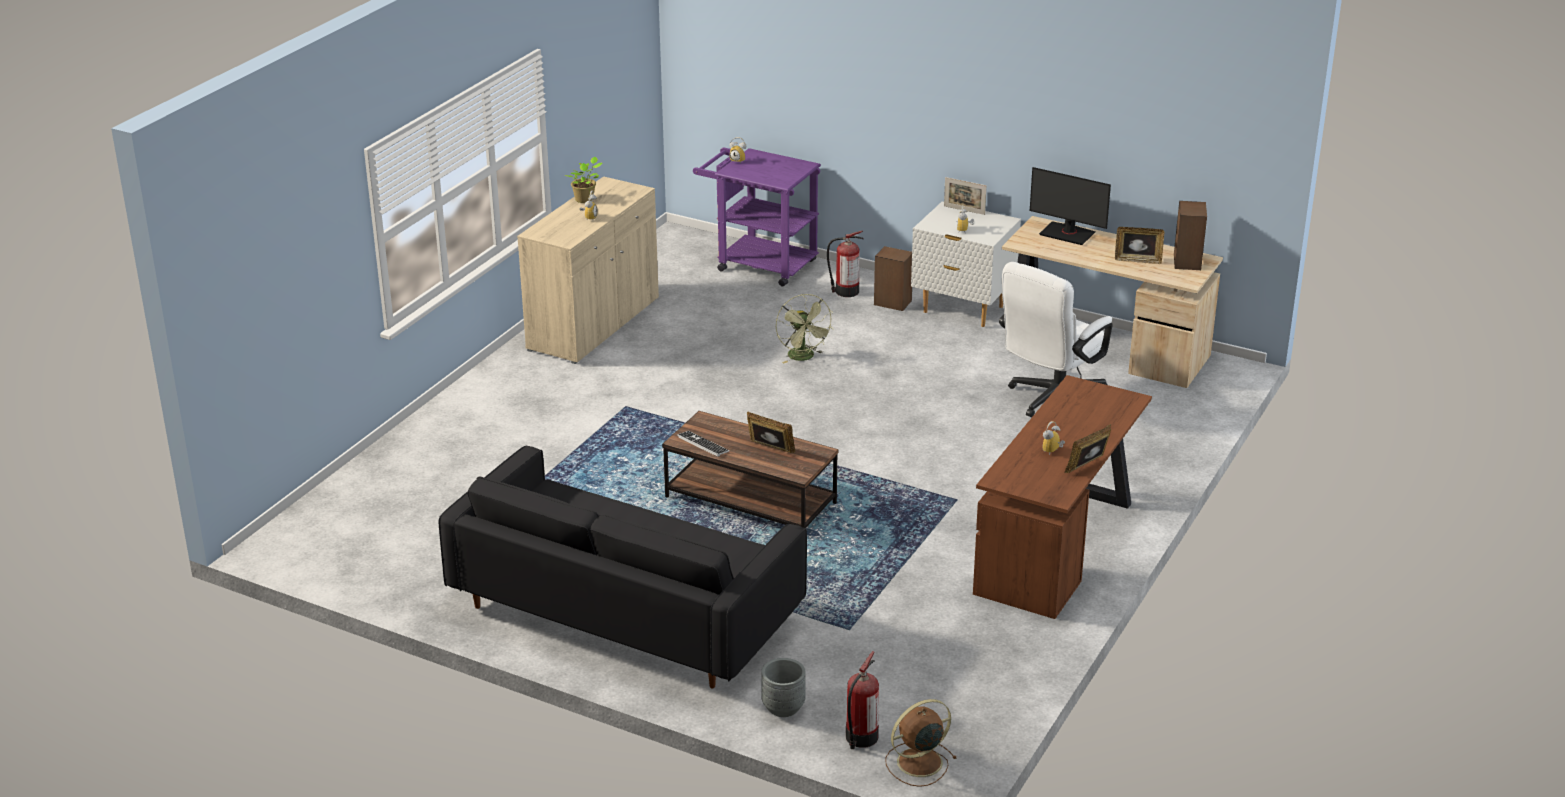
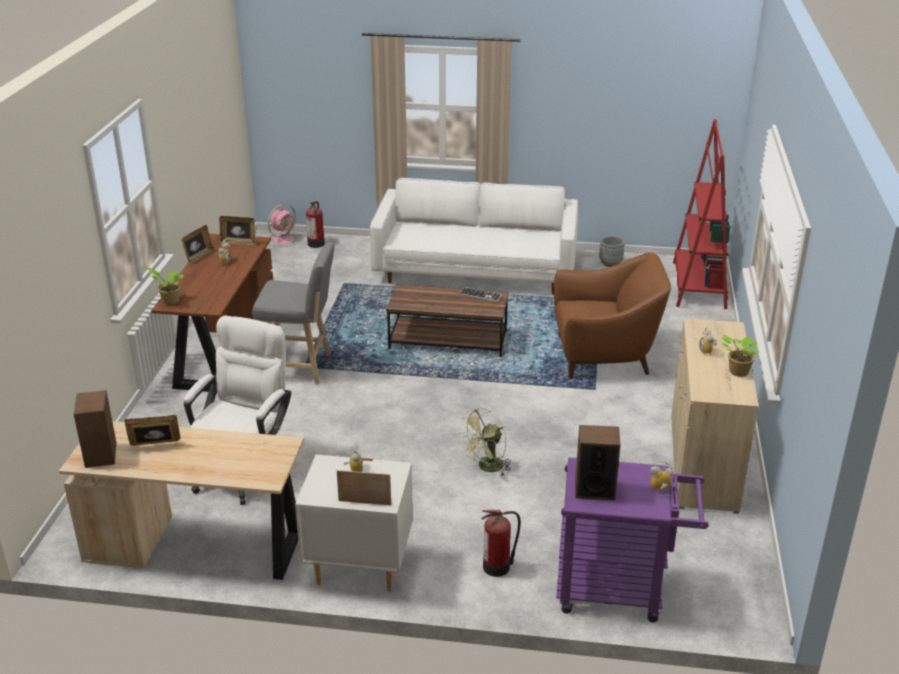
camera: 160 degrees right, 0 degrees up
black sofa [439,445,807,689] -> white sofa [370,178,578,295]
picture frame [747,412,795,453] -> picture frame moved to [219,216,255,246]
grey planter [761,658,806,717] -> grey planter moved to [599,236,625,267]
green fan [776,294,834,363] -> green fan turned 90 degrees counterclockwise [460,408,511,475]
speaker [874,246,912,311] -> speaker moved to [575,425,621,500]
brown fan [885,699,957,787] -> pink fan [268,203,301,247]
monitor [1030,167,1111,245] -> none
none -> potted plant [147,268,184,305]
none -> grey stool [252,242,334,384]
none -> brown armchair [554,252,671,379]
none -> red bookcase [673,119,730,309]

